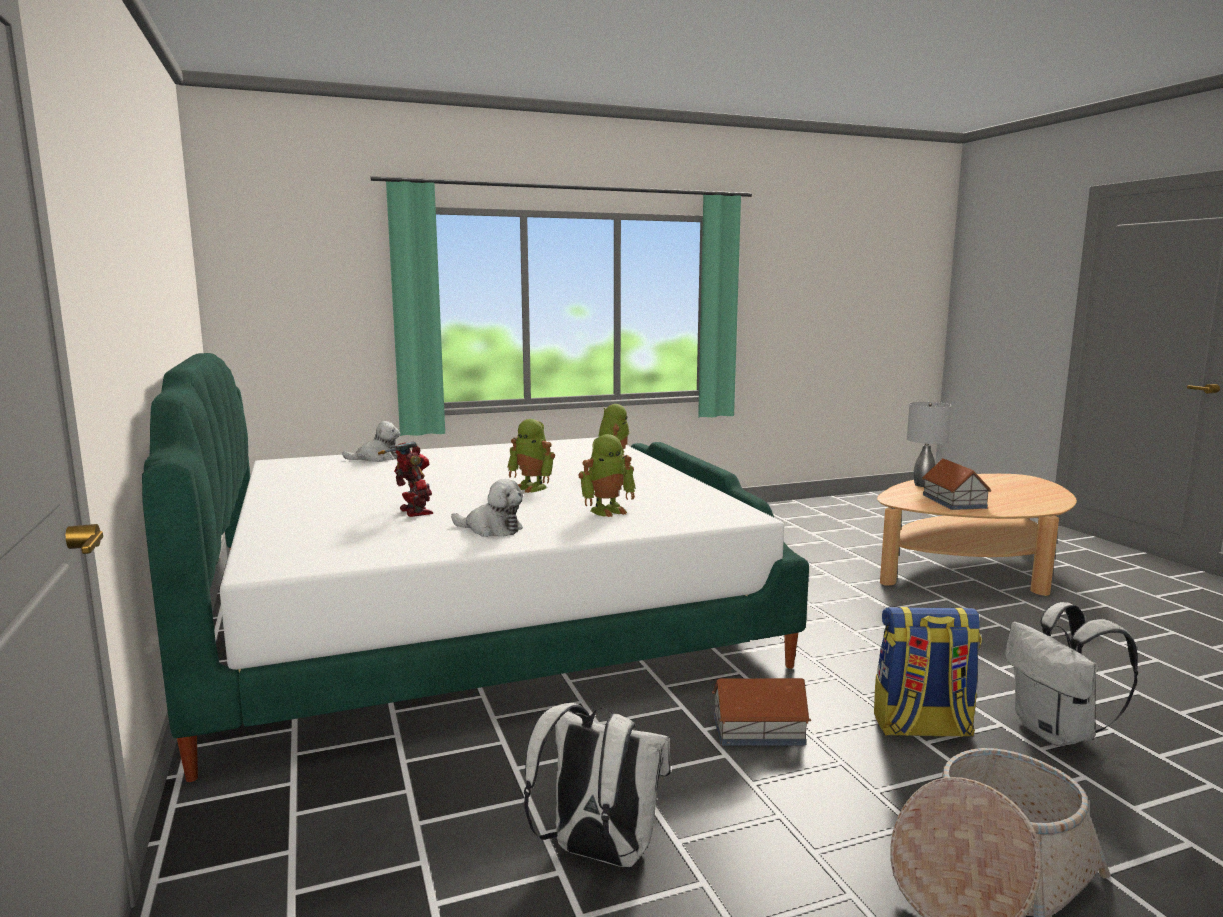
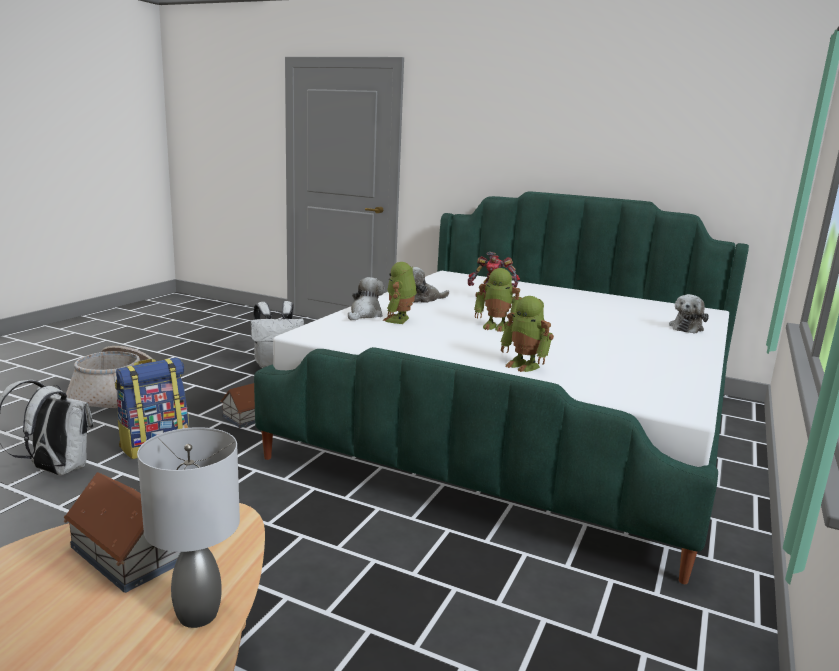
camera: 135 degrees right, 5 degrees up
toy robot [508,419,555,493] -> toy robot turned 150 degrees counterclockwise [474,268,521,332]
none -> plush toy [348,277,384,320]

